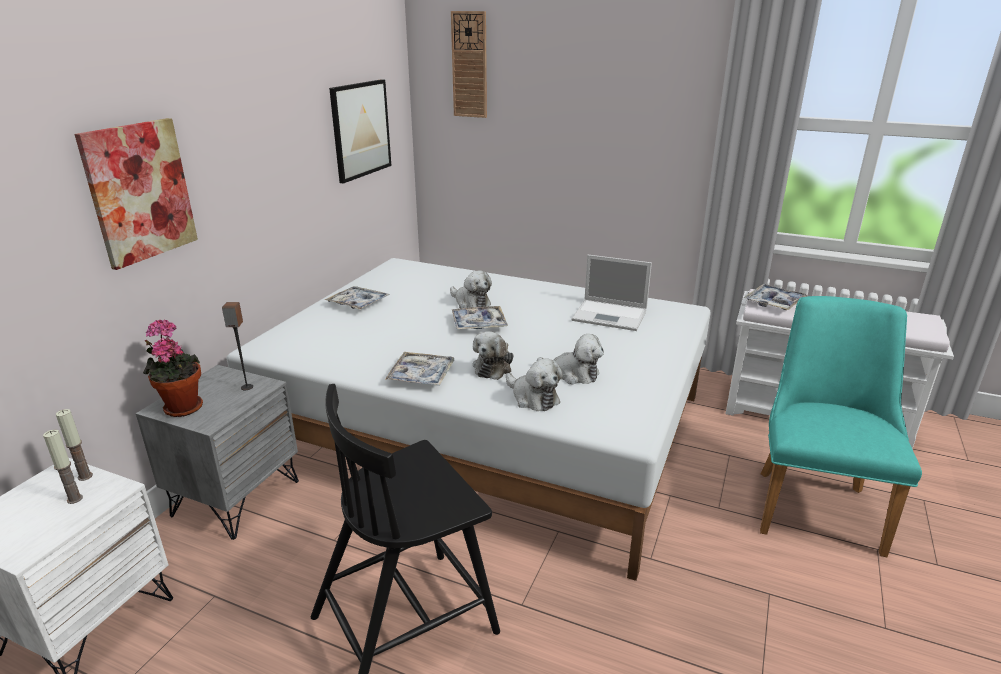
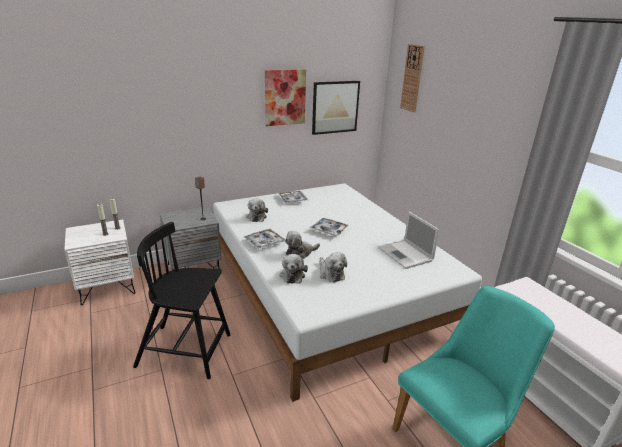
camera: 40 degrees right, 0 degrees up
picture [74,118,198,270] -> picture moved to [265,69,306,126]
potted plant [143,320,203,417] -> none
plush toy [450,270,492,308] -> plush toy moved to [246,199,268,222]
tray [744,284,808,310] -> none

